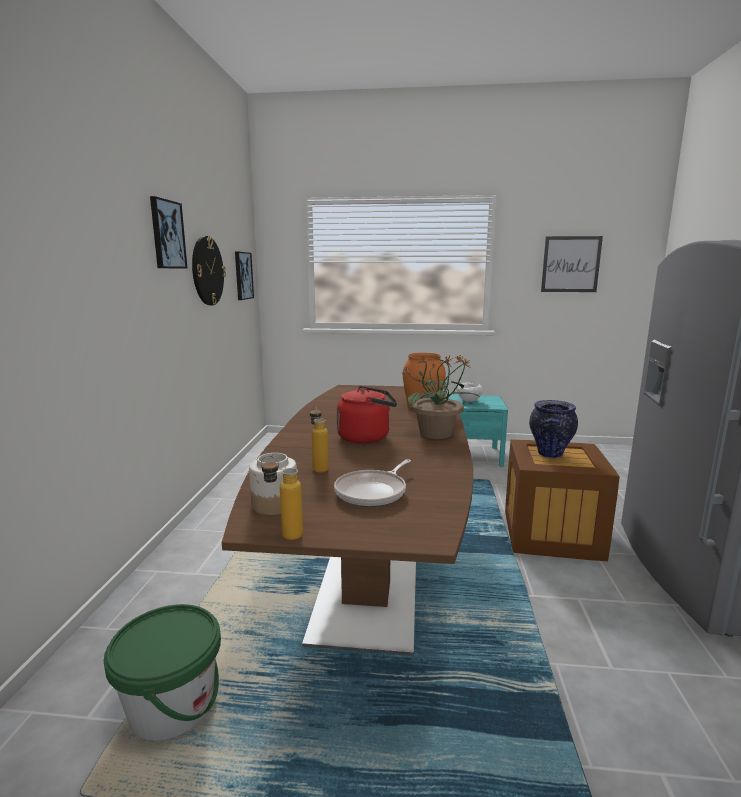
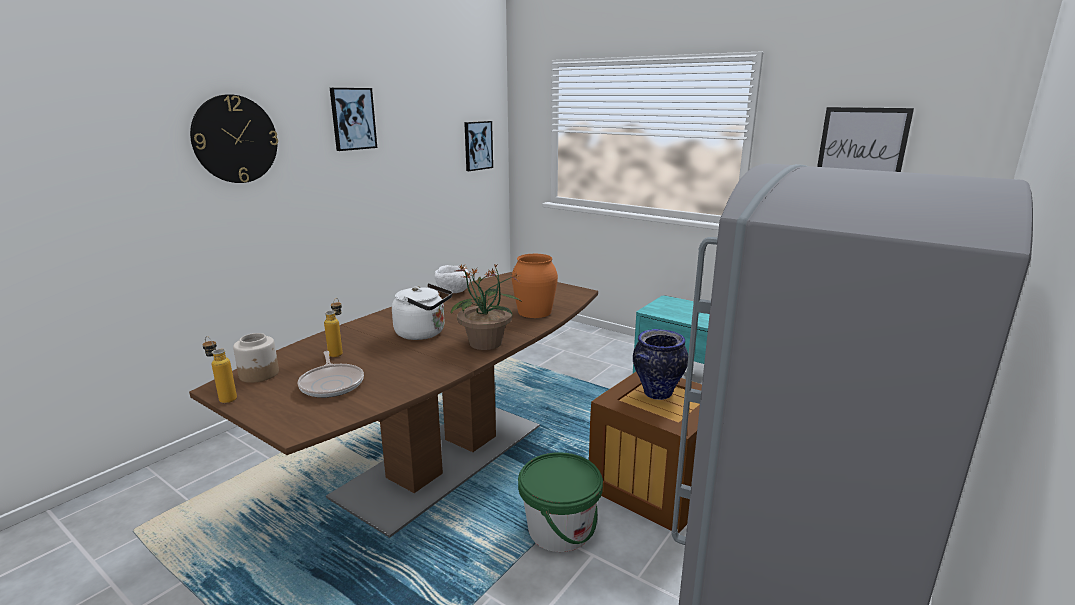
camera: 30 degrees right, 5 degrees up
green bucket [104,604,221,741] -> green bucket moved to [518,452,603,552]
wall clock [192,236,226,305] -> wall clock moved to [190,94,278,183]
frying pan [334,459,411,507] -> frying pan turned 90 degrees counterclockwise [297,351,364,398]
red kettle [336,386,397,444] -> white kettle [392,283,453,340]
white bowl [456,382,483,402] -> white bowl moved to [435,265,469,293]

